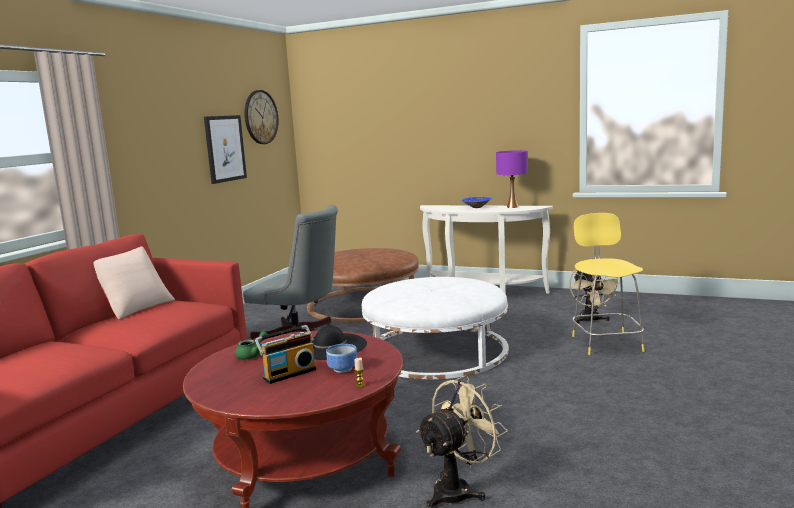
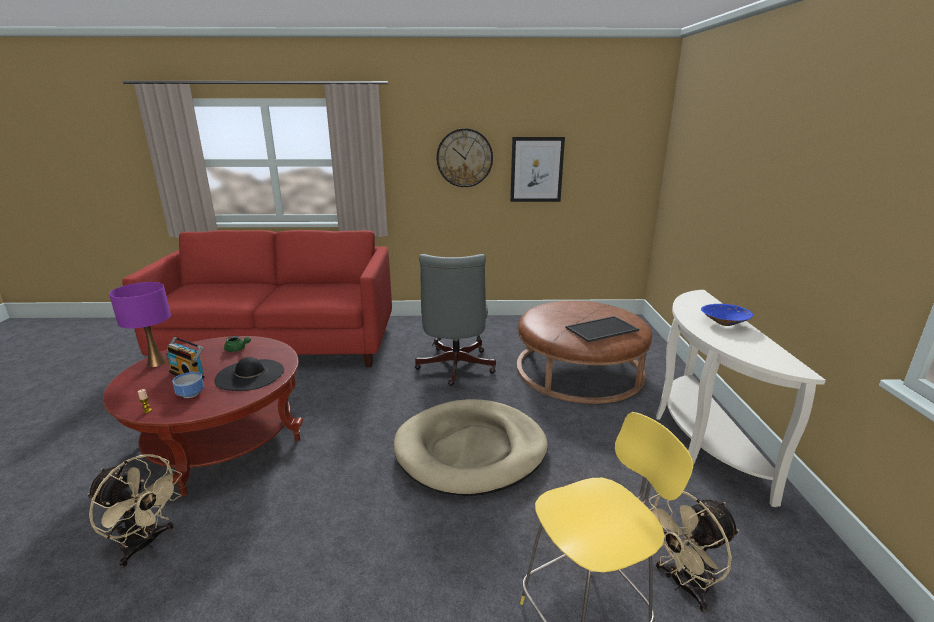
camera: 65 degrees right, 10 degrees up
beige pillow [94,246,175,320] -> none
wall clock [245,90,279,144] -> wall clock moved to [437,128,493,187]
white ottoman [362,277,509,379] -> beige dog bed [394,399,548,496]
purple table lamp [496,150,528,208] -> purple table lamp moved to [109,282,171,367]
none -> tray [566,316,639,342]

